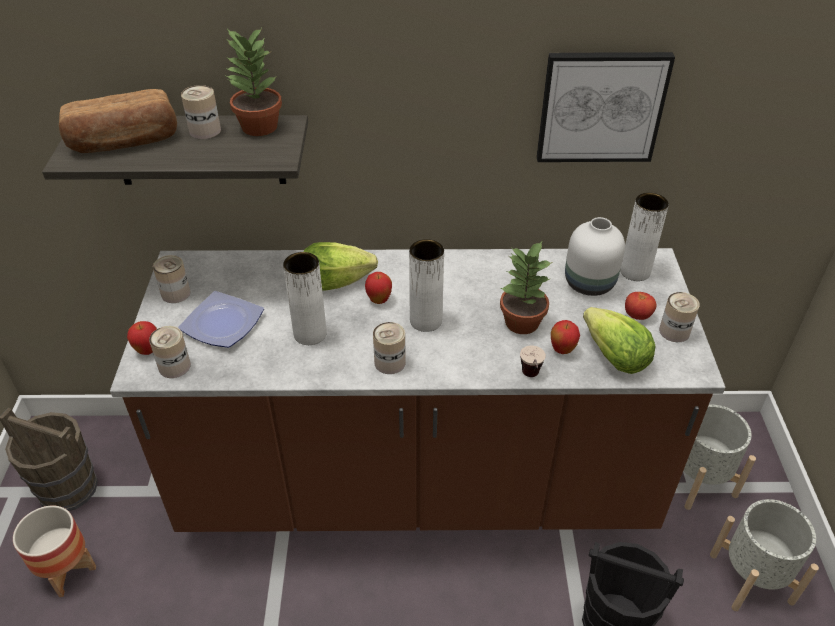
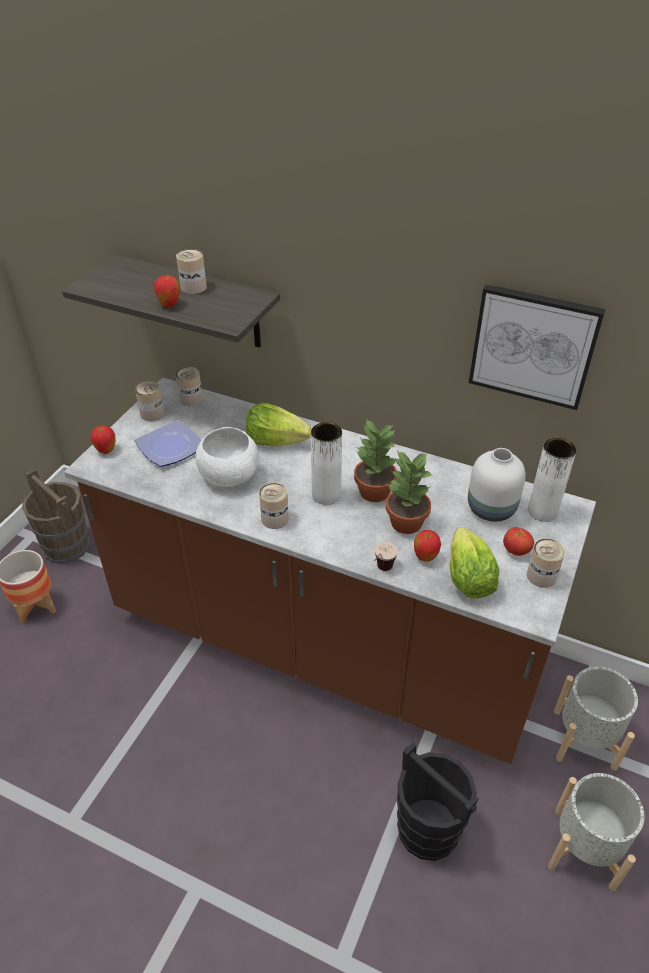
camera: 25 degrees right, 0 degrees up
bread [59,89,177,153] -> none
can [149,326,191,378] -> can moved to [176,367,203,406]
potted plant [225,28,282,136] -> potted plant moved to [354,419,397,502]
white vase [283,252,327,345] -> white bowl [195,427,258,487]
apple [365,272,392,304] -> apple moved to [154,275,180,307]

